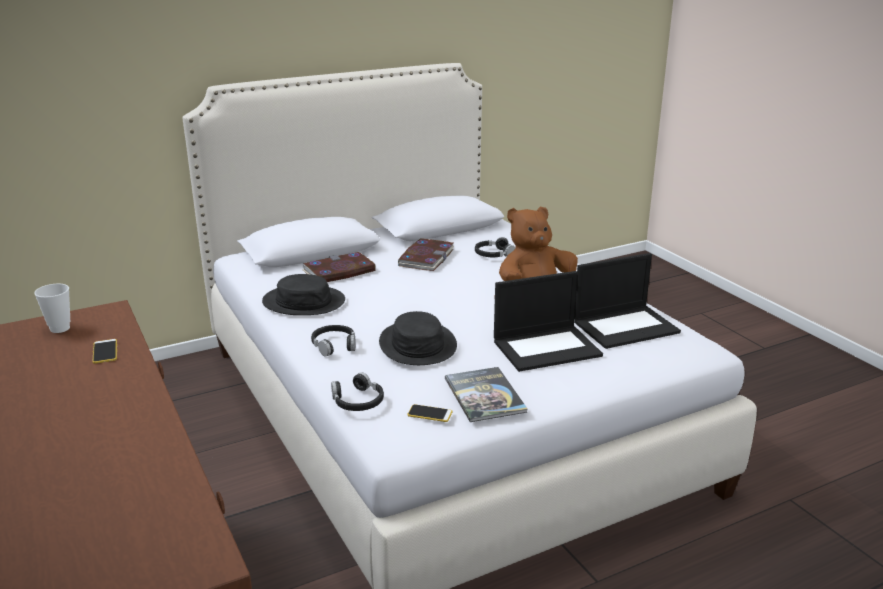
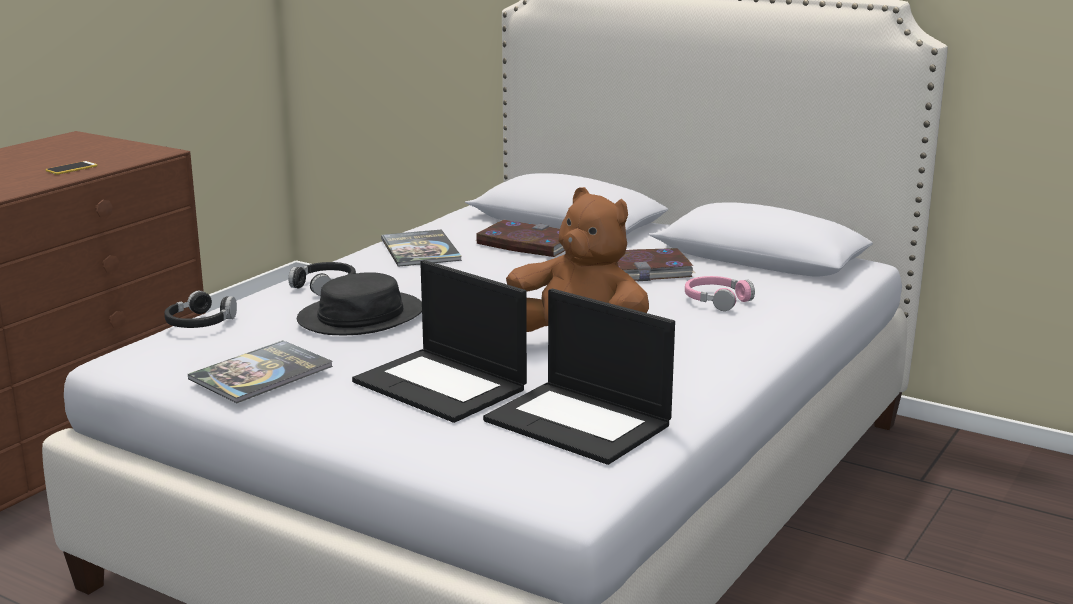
camera: 60 degrees right, 5 degrees down
cup [34,284,70,333] -> none
black hat [262,274,345,315] -> book [381,229,462,267]
phone [407,404,452,422] -> none
black headphones [475,237,515,257] -> pink headphones [685,276,755,311]

